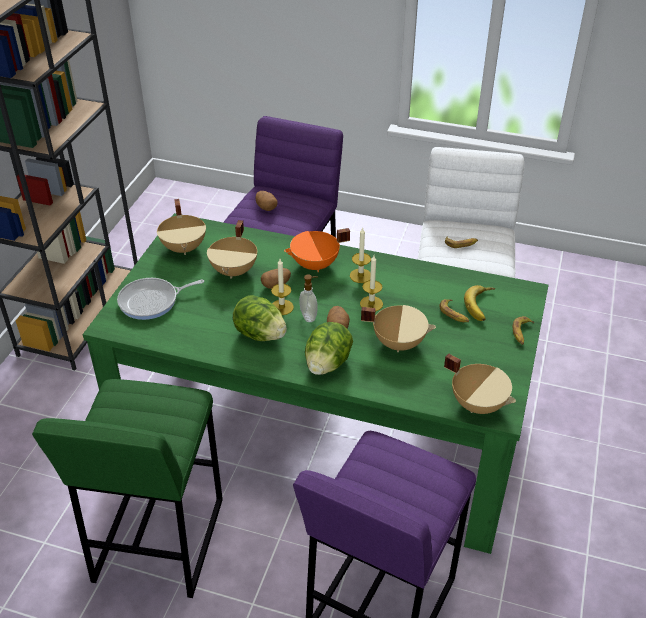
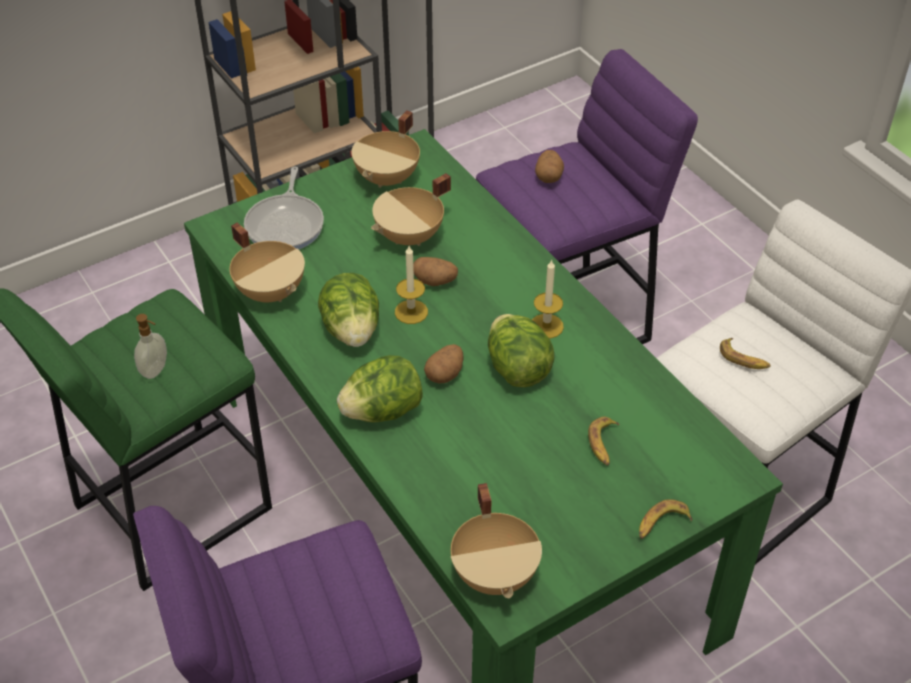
camera: 40 degrees right, 5 degrees up
frying pan [117,278,204,320] -> frying pan turned 105 degrees counterclockwise [244,167,324,249]
orange cooking pot [284,228,350,272] -> none
soap dispenser [299,274,318,322] -> soap dispenser moved to [134,314,167,379]
candle [360,256,383,311] -> lettuce [488,314,554,387]
beige cooking pot [361,305,436,352] -> beige cooking pot moved to [230,222,305,302]
banana [464,285,495,321] -> none

